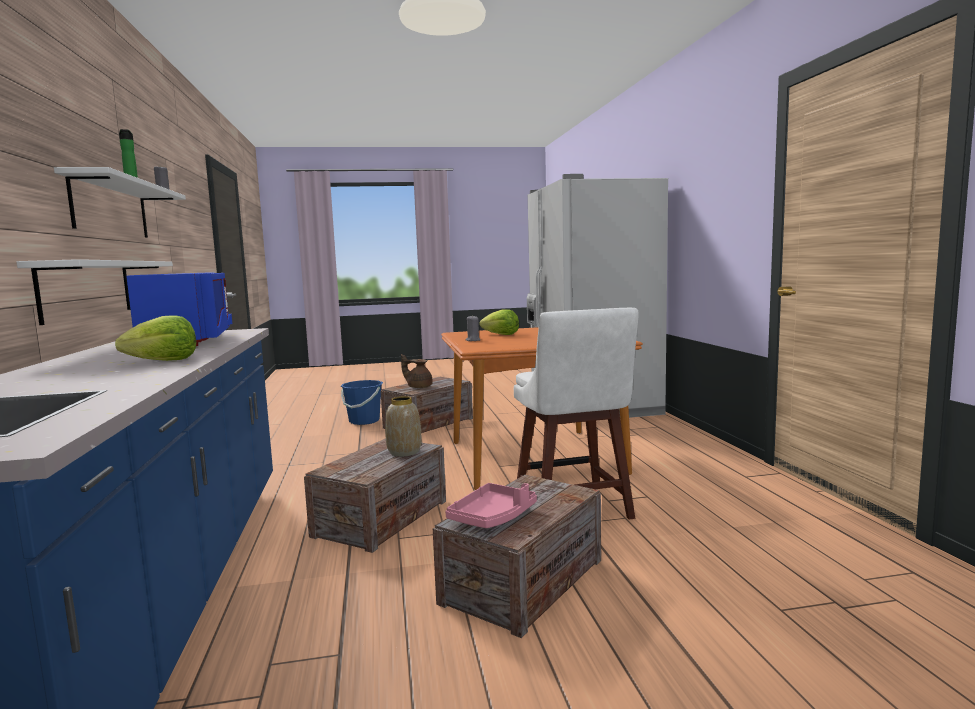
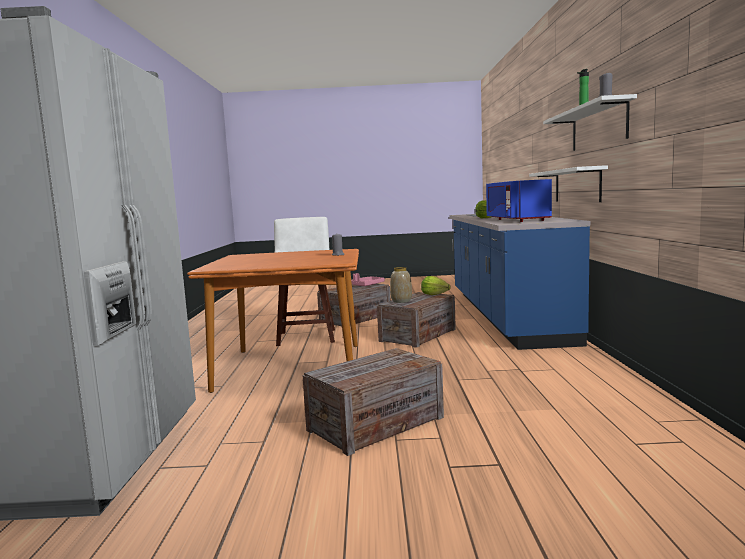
camera: 170 degrees left, 0 degrees up
blue bucket [341,380,383,425] -> none
brown teapot [401,354,433,388] -> none
lettuce [480,309,519,335] -> lettuce moved to [421,276,451,295]

